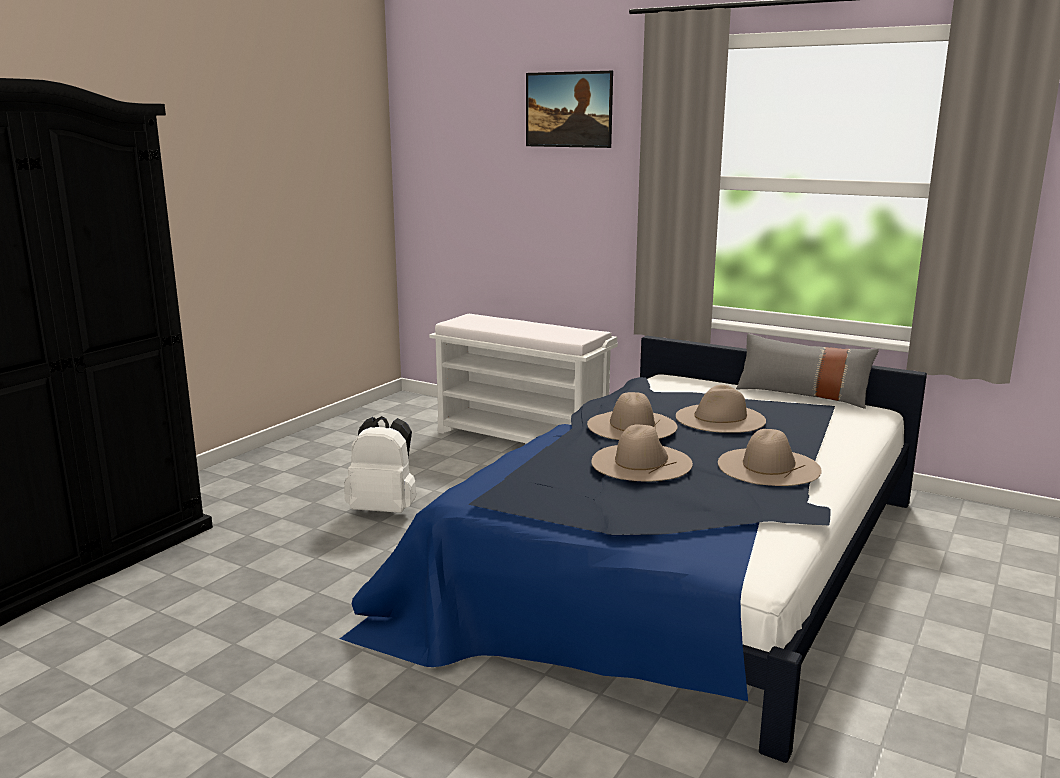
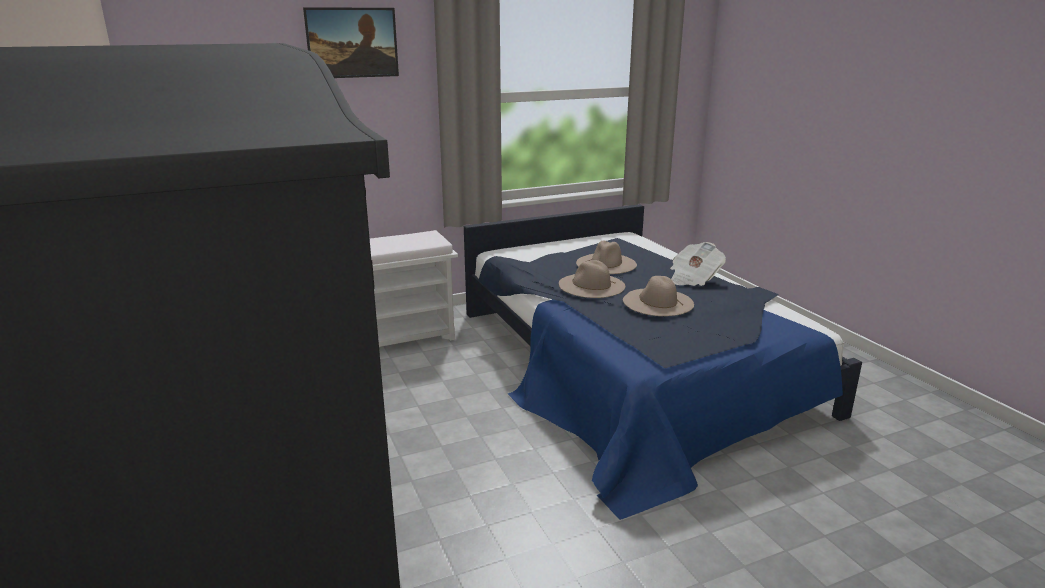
camera: 55 degrees left, 5 degrees up
white backpack [344,416,416,513] -> none
beige hat [718,429,822,486] -> newspaper [670,242,726,286]
grey pillow [736,333,879,409] -> none

